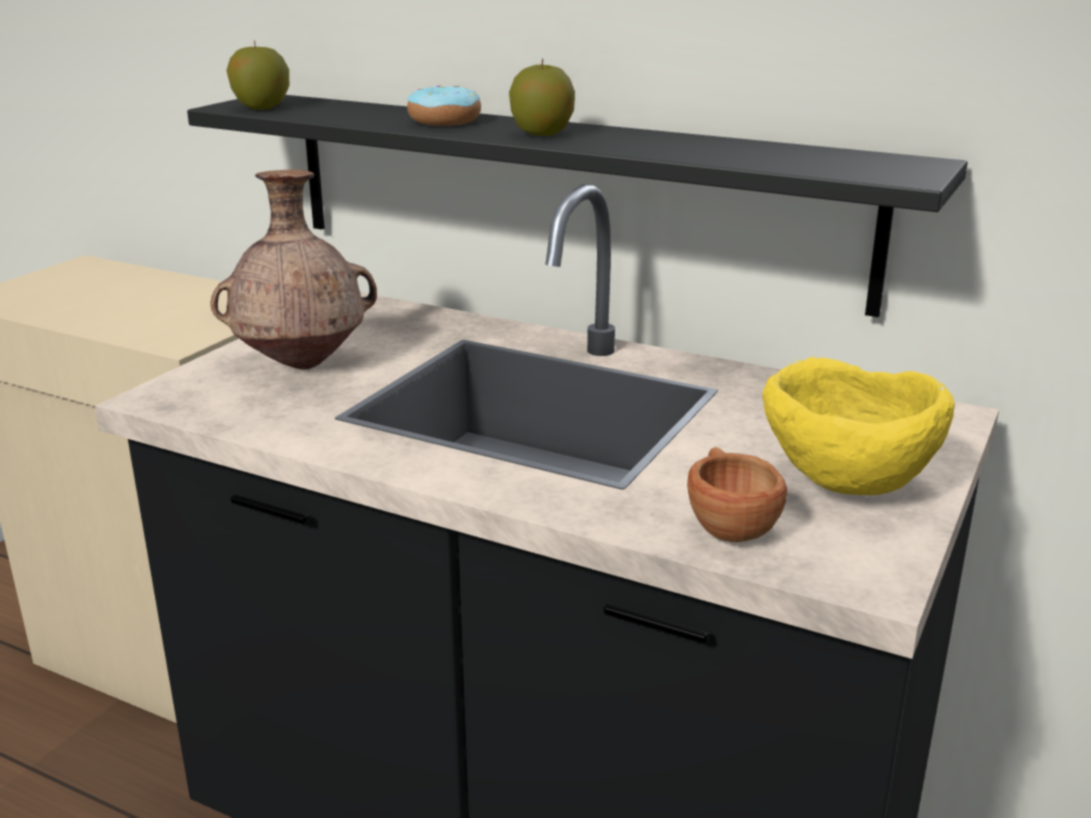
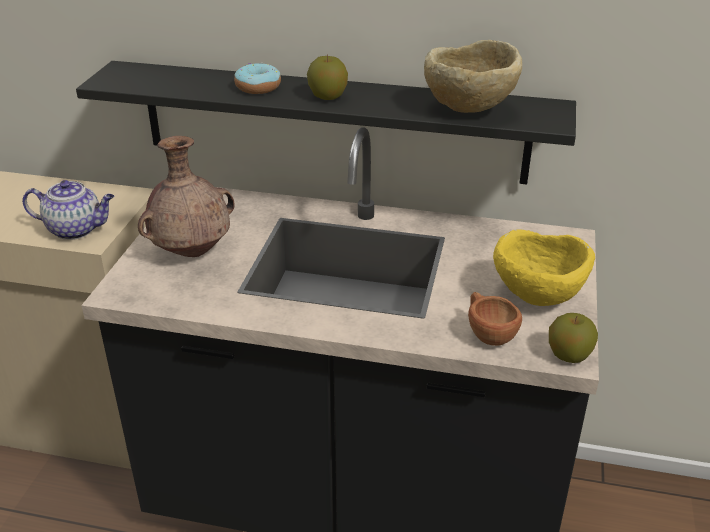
camera: 15 degrees left, 10 degrees up
apple [226,40,289,110] -> apple moved to [549,313,598,363]
none -> teapot [22,180,114,240]
none -> beige bowl [424,40,522,113]

